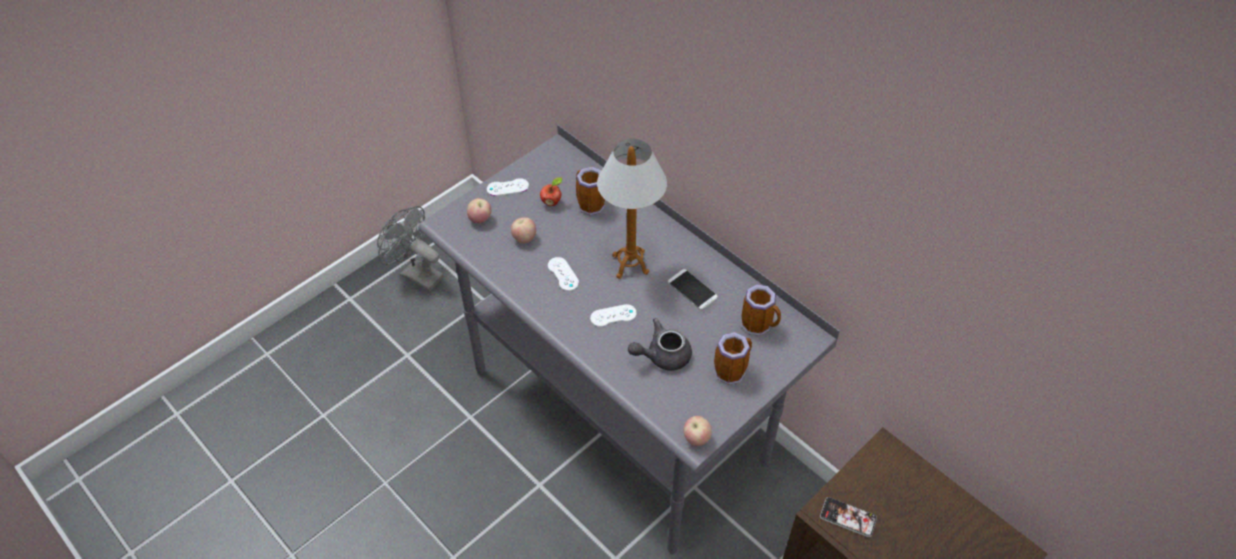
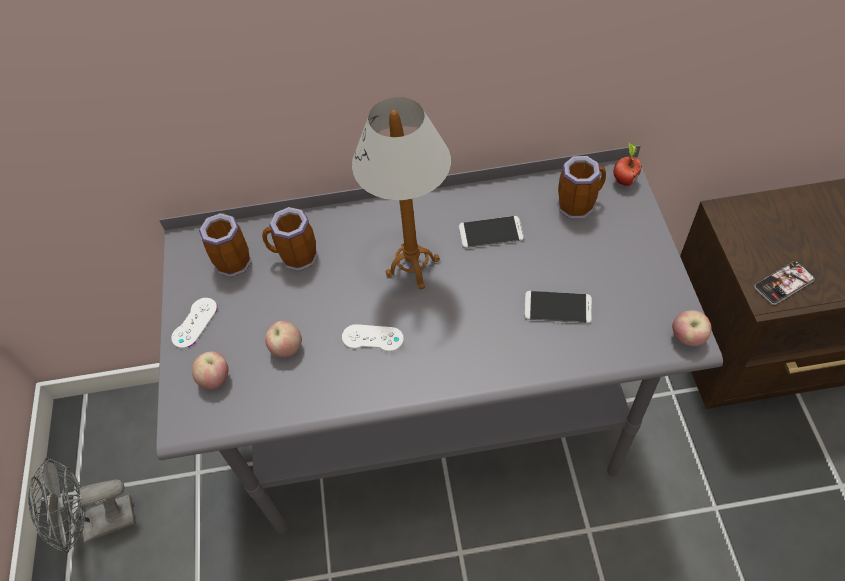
camera: 50 degrees left, 5 degrees up
apple [540,177,562,206] -> apple moved to [613,142,642,186]
white game controller [590,304,637,327] -> none
grey teapot [628,318,692,371] -> phone [524,291,592,324]
mug [714,332,752,385] -> mug moved to [199,213,252,277]

